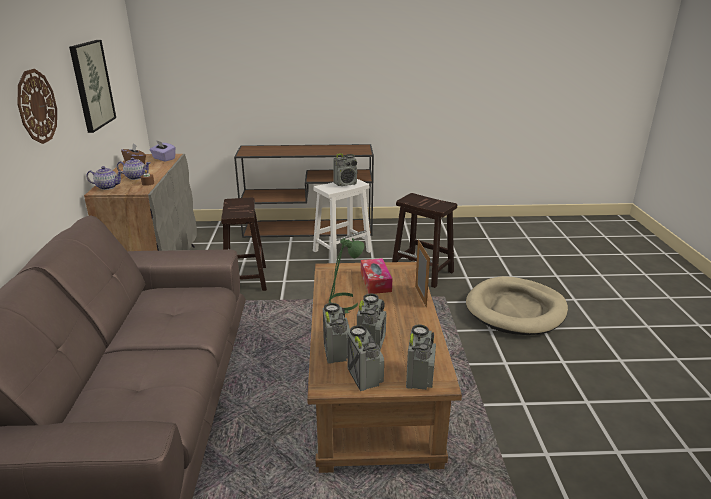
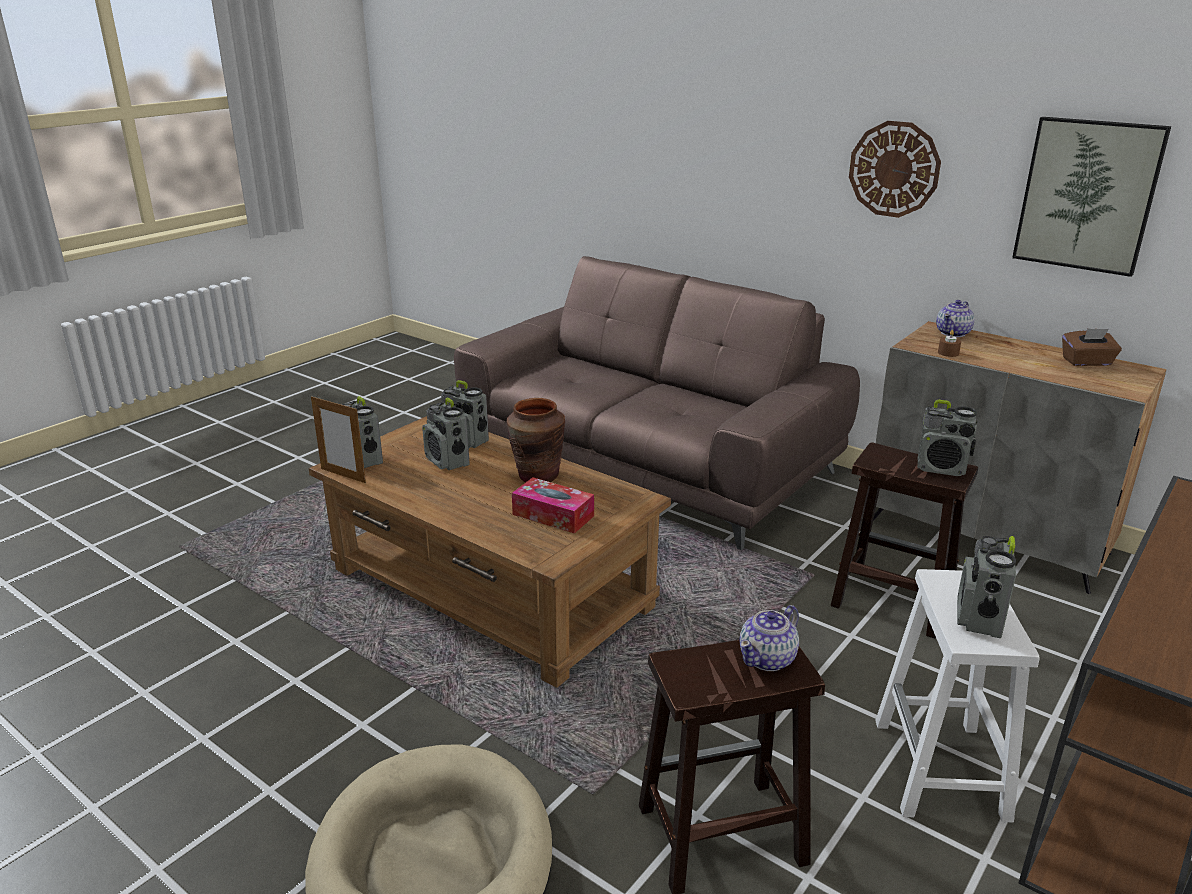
camera: 130 degrees right, 0 degrees up
teapot [117,157,150,180] -> teapot moved to [739,605,799,671]
purple tissue box [150,140,176,162] -> none
green table lamp [329,238,364,313] -> brown vase [507,398,565,482]
radio [347,325,384,391] -> radio moved to [917,400,977,476]
picture frame [415,240,430,307] -> picture frame moved to [311,395,366,483]

